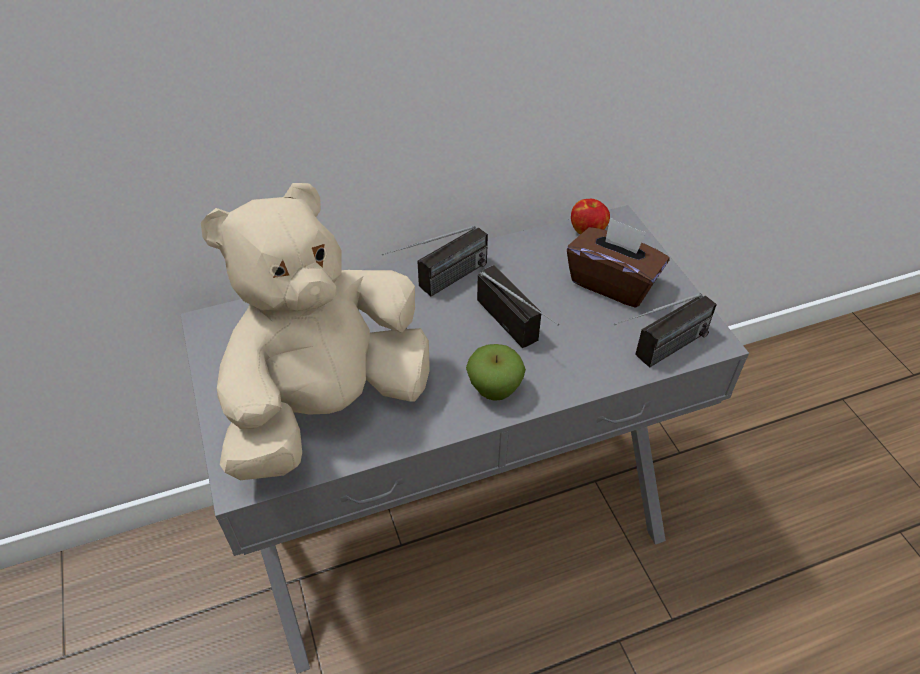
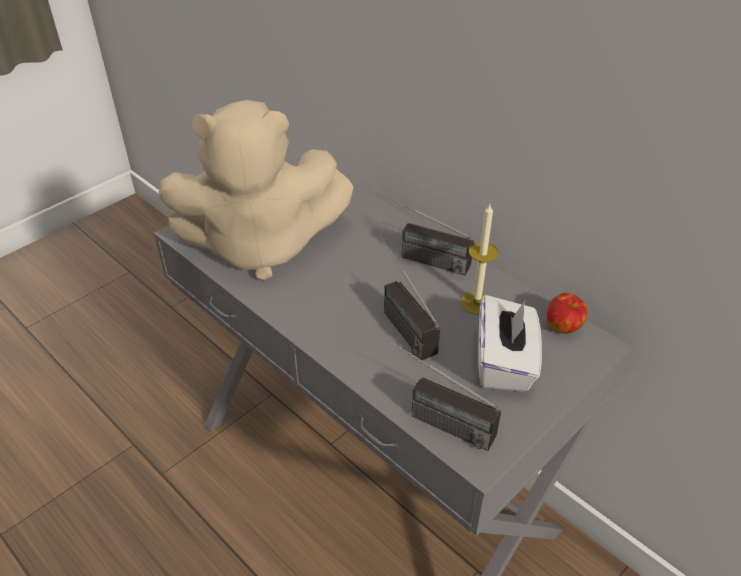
camera: 65 degrees right, 5 degrees down
beige plush toy [201,183,429,480] -> beige plush toy turned 150 degrees clockwise [158,100,353,281]
apple [466,344,526,401] -> none
radio [477,265,559,348] -> radio turned 120 degrees clockwise [379,234,440,360]
brown tissue box [567,217,670,307] -> white tissue box [478,295,542,392]
none -> candle [460,204,499,315]

